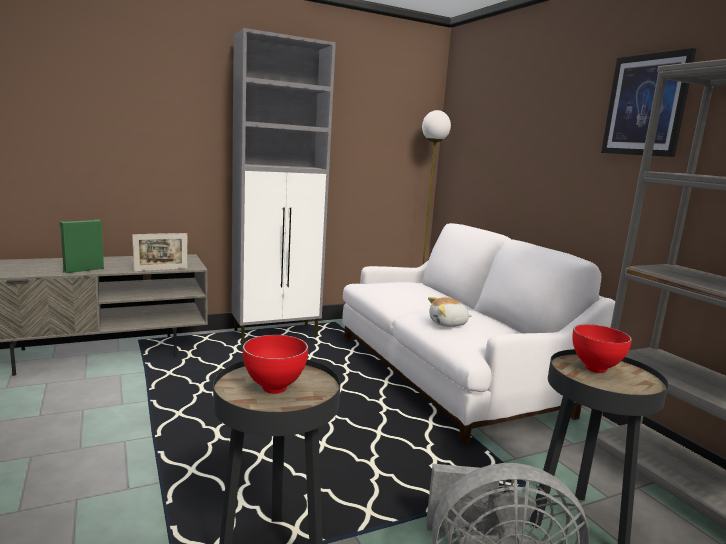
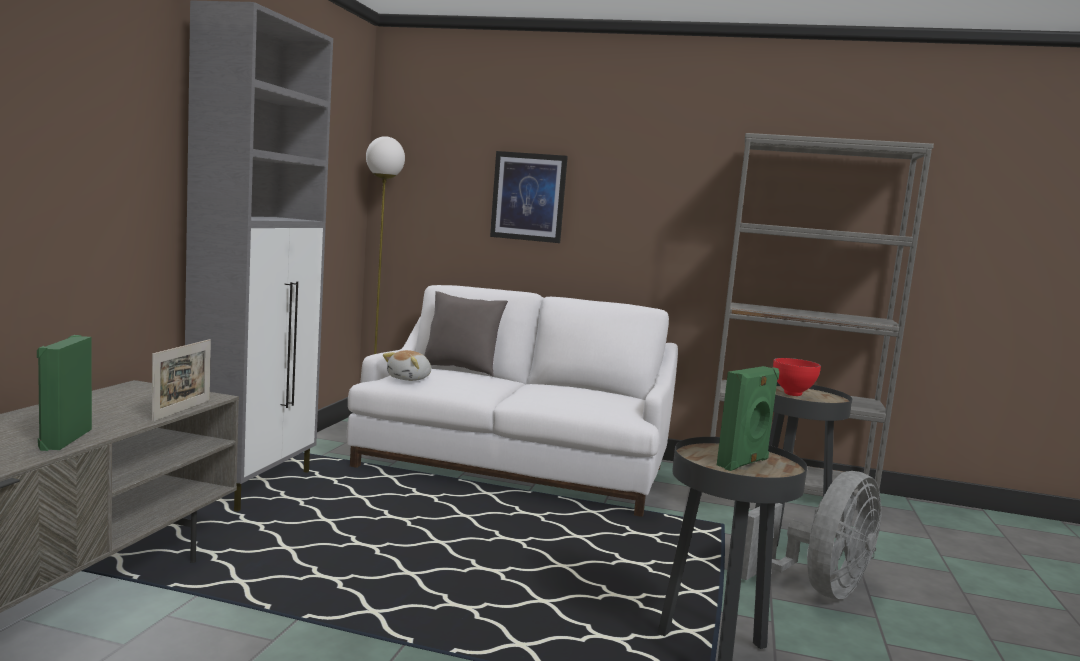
camera: 50 degrees left, 5 degrees down
red bowl [243,335,308,394] -> green speaker [717,366,779,471]
plush toy [428,297,472,327] -> plush toy moved to [383,350,431,381]
picture [601,48,696,157] -> picture moved to [490,151,568,243]
none -> grey pillow [424,291,508,376]

